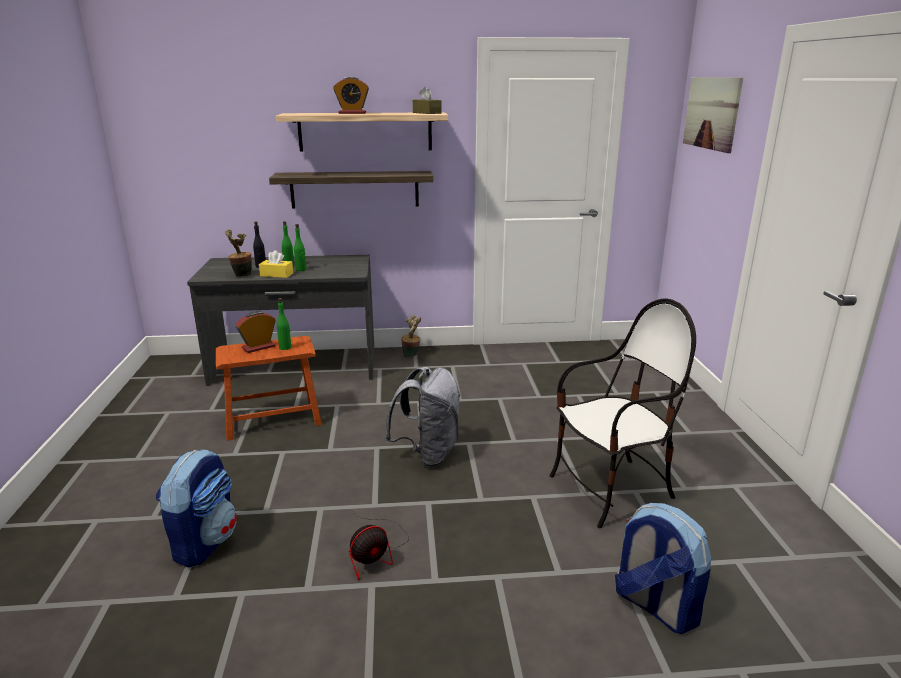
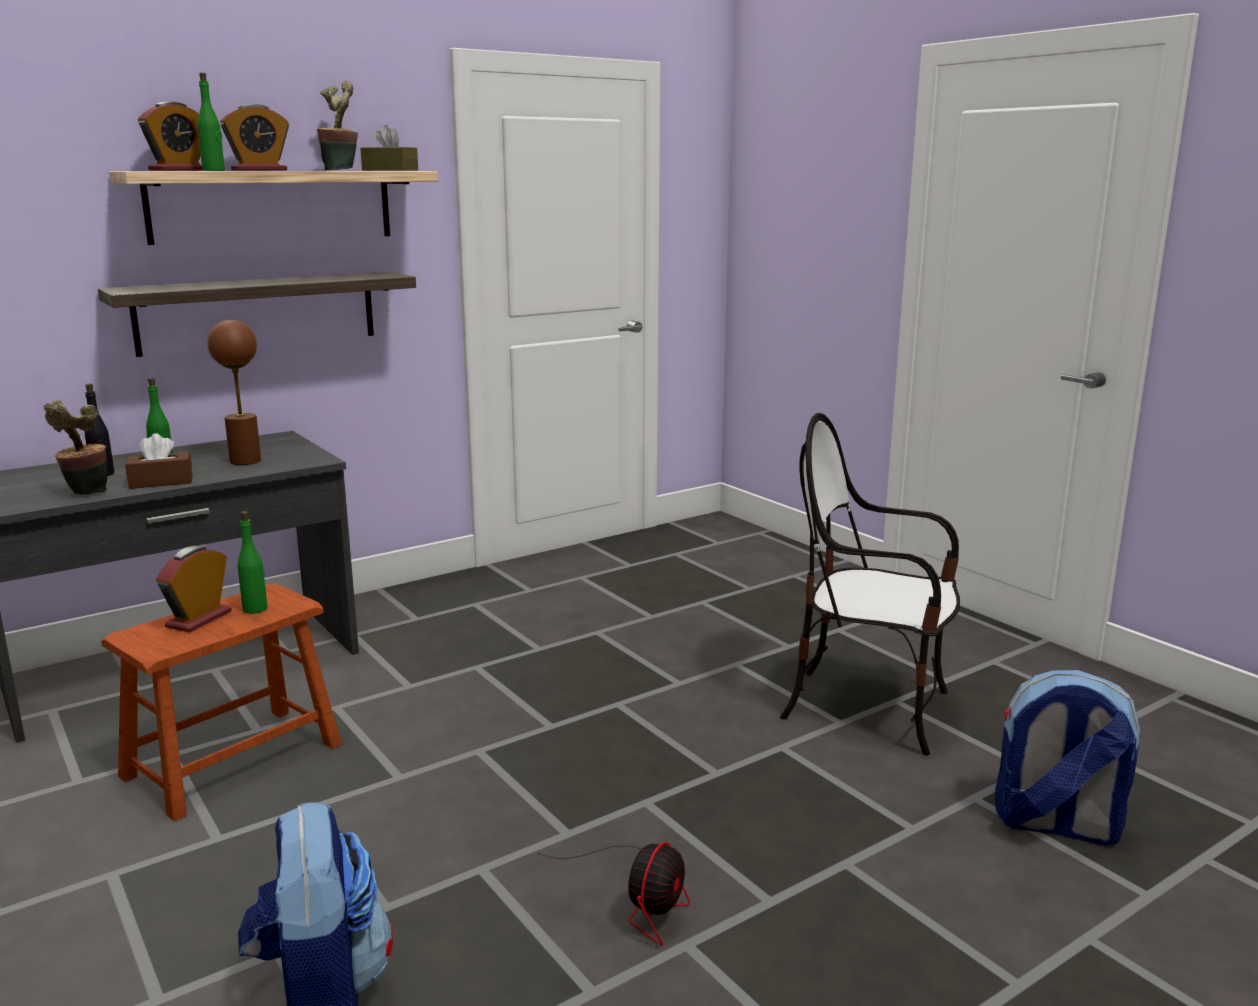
camera: 30 degrees left, 5 degrees down
yellow tissue box [259,250,293,278] -> brown tissue box [125,433,193,489]
green bottle [294,224,306,271] -> green bottle moved to [197,73,225,171]
grey backpack [385,367,460,467] -> none
potted plant [401,315,421,358] -> potted plant moved to [317,81,358,170]
chair [550,298,696,528] -> chair turned 105 degrees counterclockwise [780,413,960,756]
picture [683,77,743,153] -> none
none -> alarm clock [138,102,203,171]
none -> brown table lamp [207,320,261,465]

